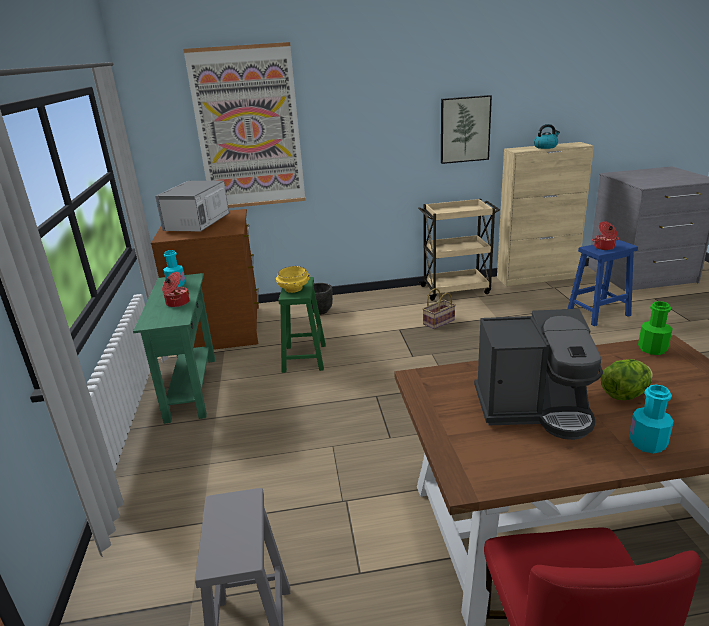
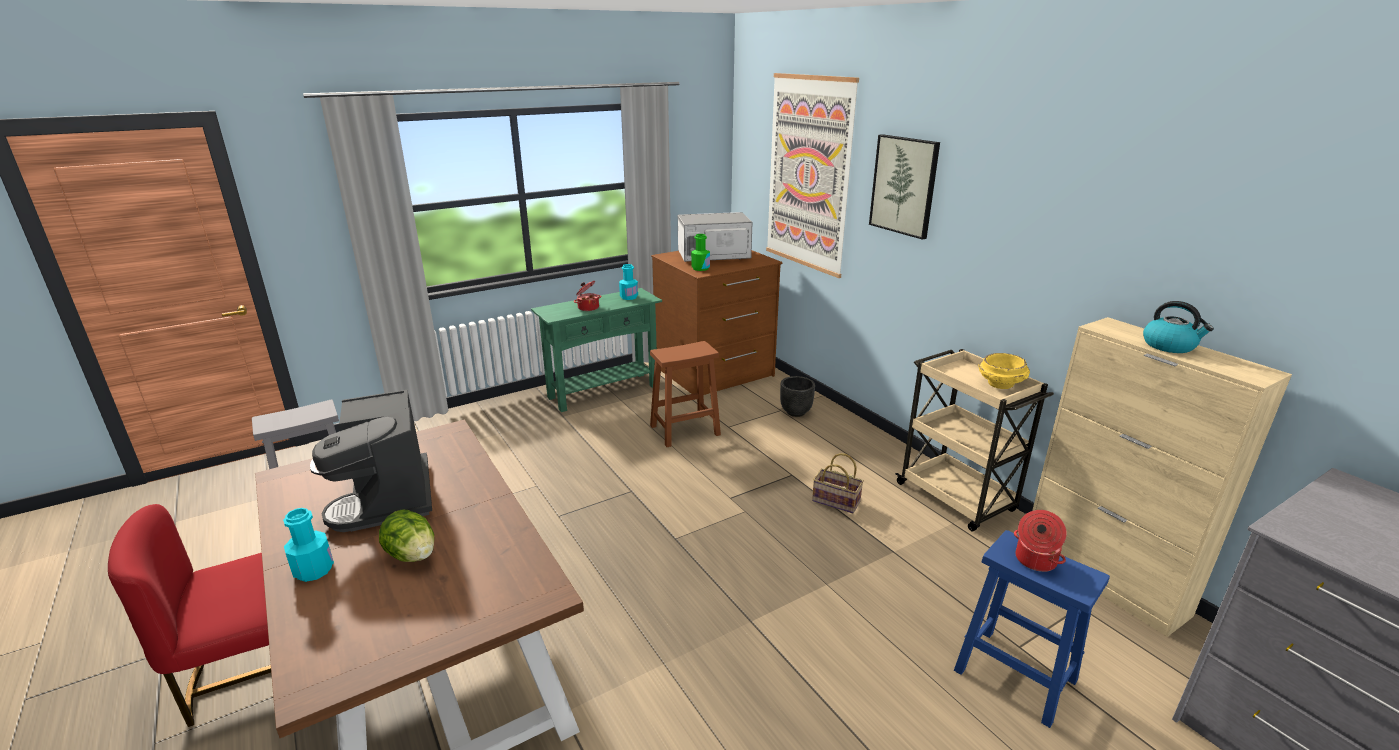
camera: 65 degrees right, 0 degrees up
yellow bowl [276,266,310,293] -> yellow bowl moved to [978,353,1030,389]
green stool [279,277,326,373] -> brown stool [650,341,721,447]
picture [441,95,492,164] -> picture moved to [869,134,940,240]
green bottle [638,301,673,355] -> green bottle moved to [691,234,710,271]

